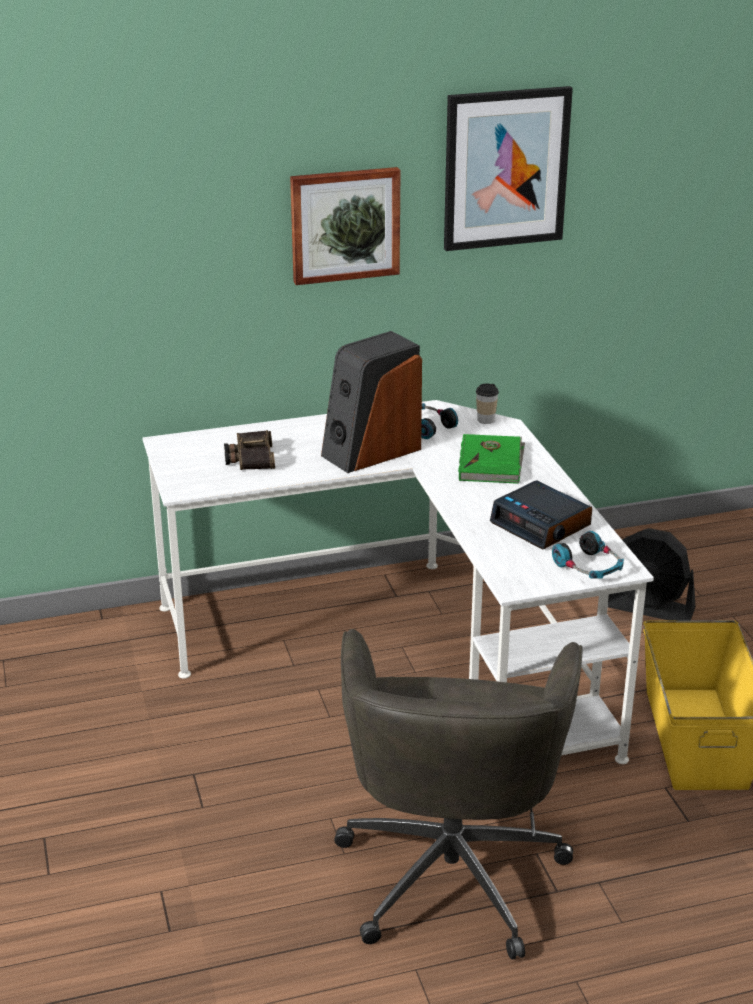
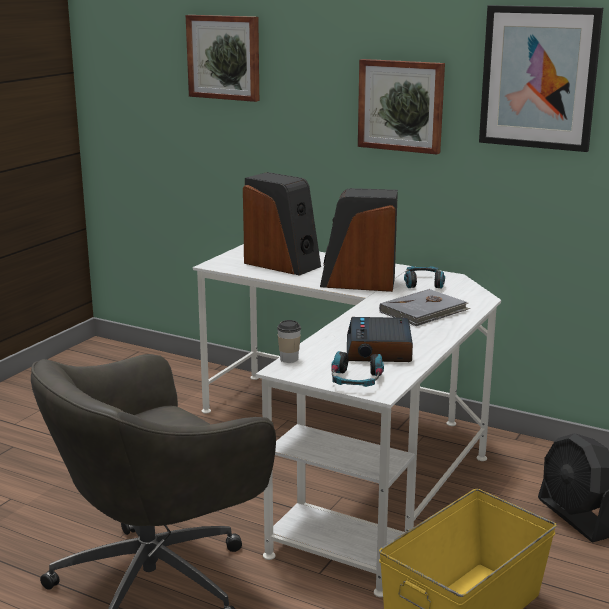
camera: 45 degrees right, 10 degrees down
binoculars [224,430,275,470] -> speaker [243,172,321,276]
green book [458,434,525,484] -> grey book [379,289,470,326]
cup [476,384,499,424] -> cup moved to [277,320,301,363]
none -> picture [186,15,259,102]

